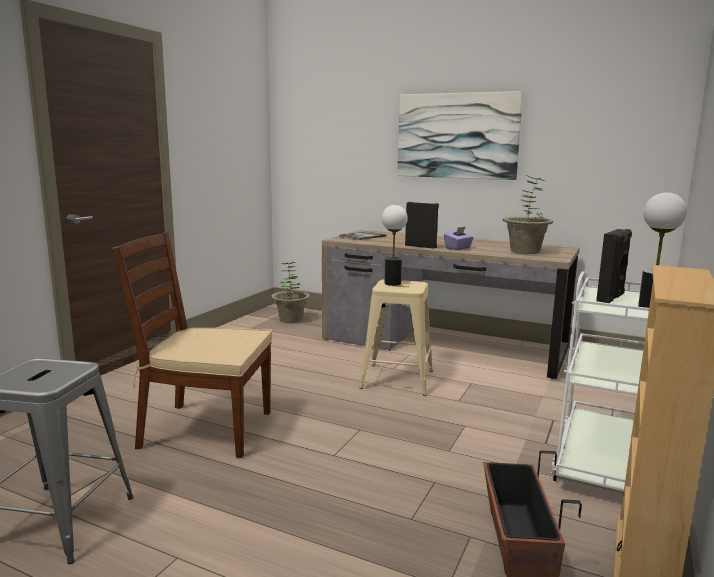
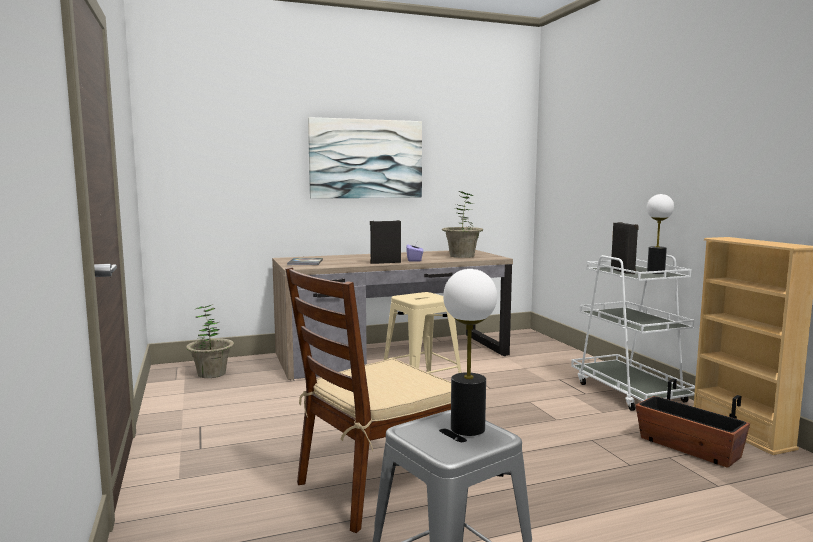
camera: 45 degrees left, 5 degrees down
table lamp [382,205,408,286] -> table lamp moved to [443,269,497,436]

